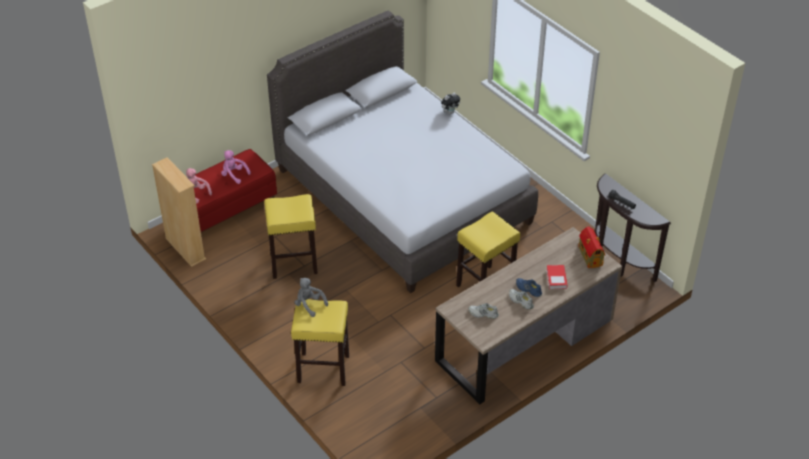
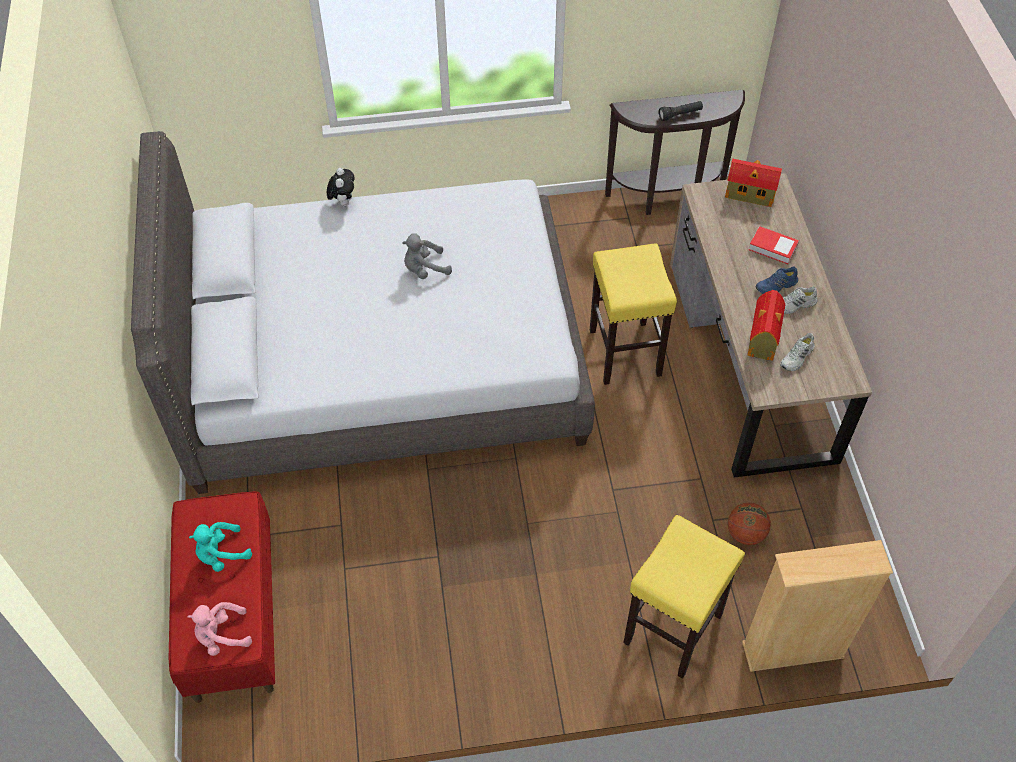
camera: 60 degrees left, 10 degrees up
beige bookcase [152,158,206,267] -> beige bookcase moved to [742,540,893,672]
pink plush toy [221,150,251,184] -> turquoise plush toy [189,522,252,572]
yellow stool [264,194,318,279] -> none
grey plush toy [294,278,328,317] -> grey plush toy moved to [402,233,452,279]
none -> basketball [728,503,771,545]
none -> toy house [748,290,785,361]

